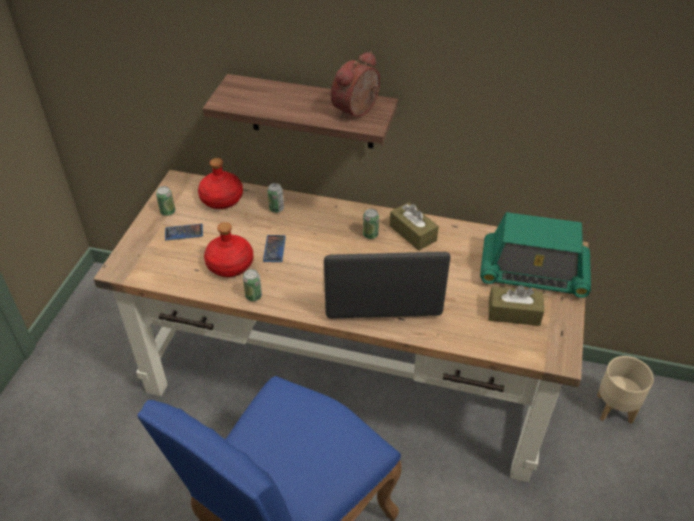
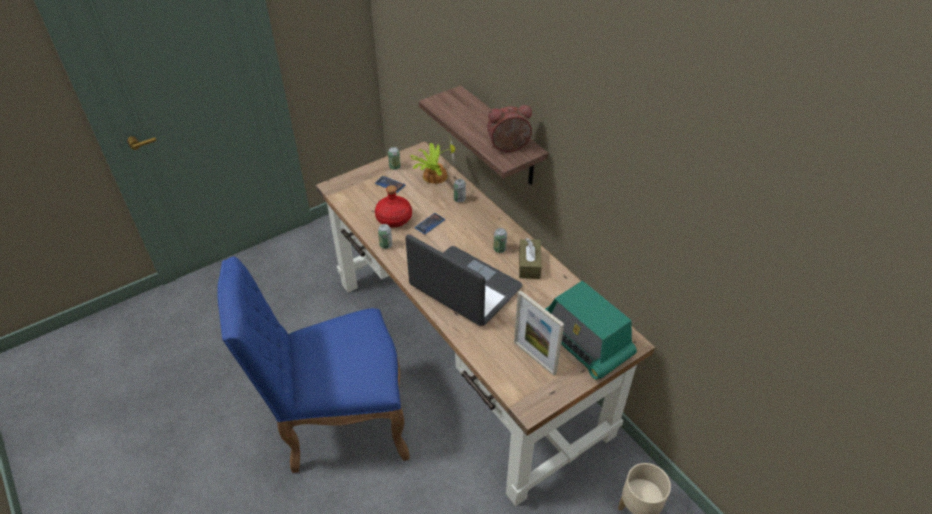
camera: 40 degrees right, 0 degrees up
red bottle [198,158,243,209] -> potted plant [410,138,455,184]
brown tissue box [489,285,544,326] -> picture frame [514,290,564,376]

